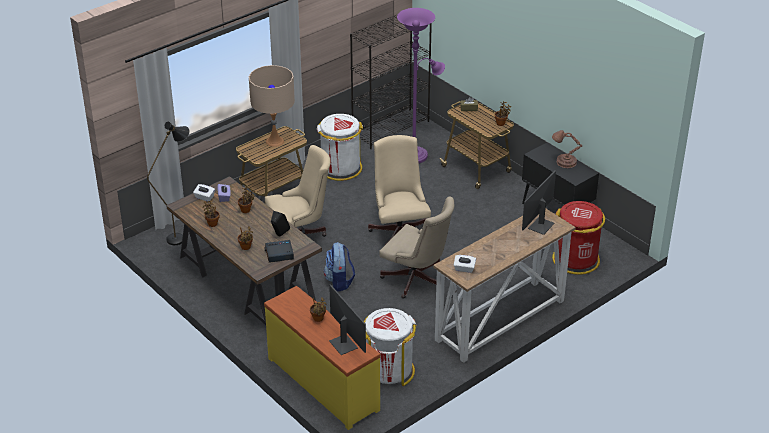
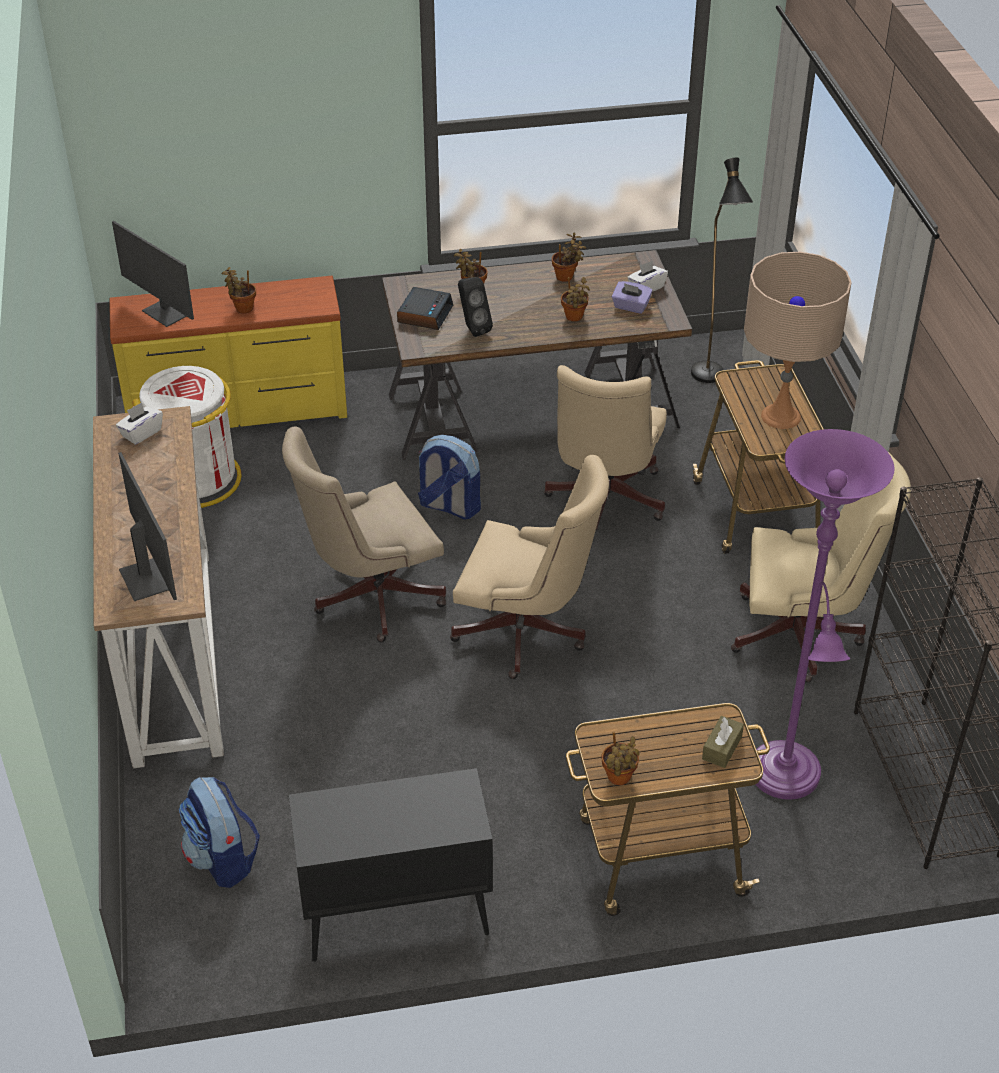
camera: 120 degrees right, 5 degrees up
white trash can [317,114,363,181] -> beige office chair [731,451,911,683]
monitor [329,284,366,355] -> monitor turned 45 degrees clockwise [112,221,194,327]
brown table lamp [552,130,582,168] -> none
red trash can [552,201,605,275] -> backpack [179,777,260,888]

